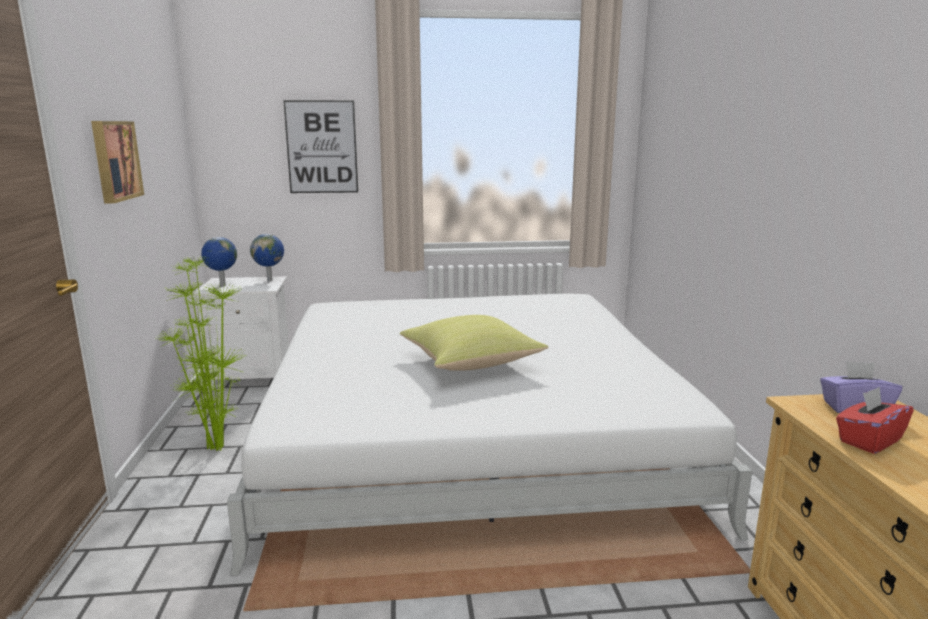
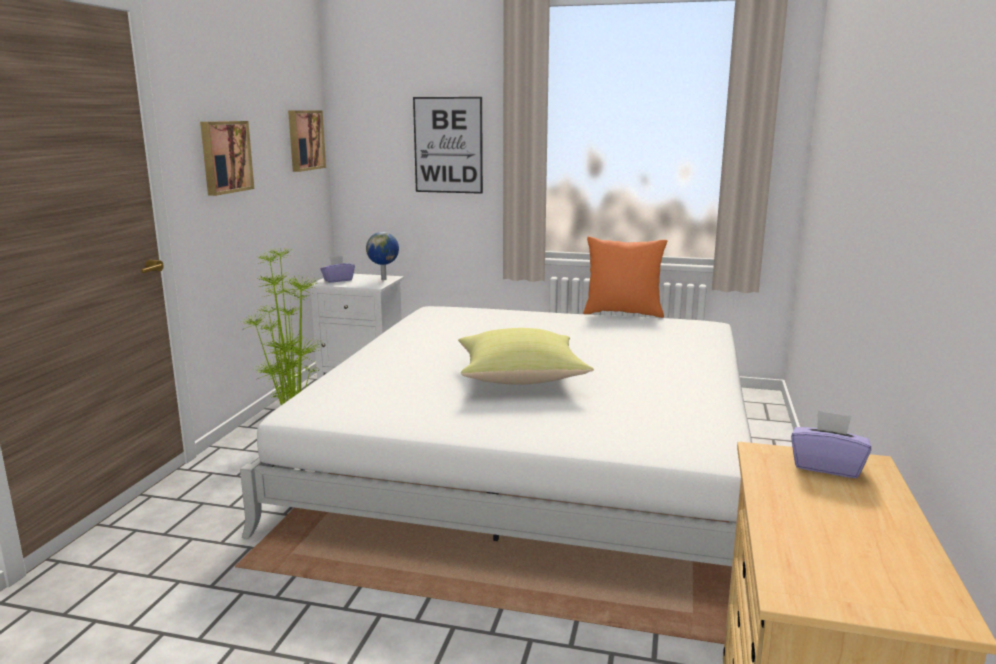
camera: 20 degrees right, 0 degrees up
globe [201,237,237,286] -> purple tissue box [320,256,355,283]
red tissue box [836,387,914,454] -> none
none -> picture [288,110,326,172]
none -> orange pillow [583,237,667,318]

